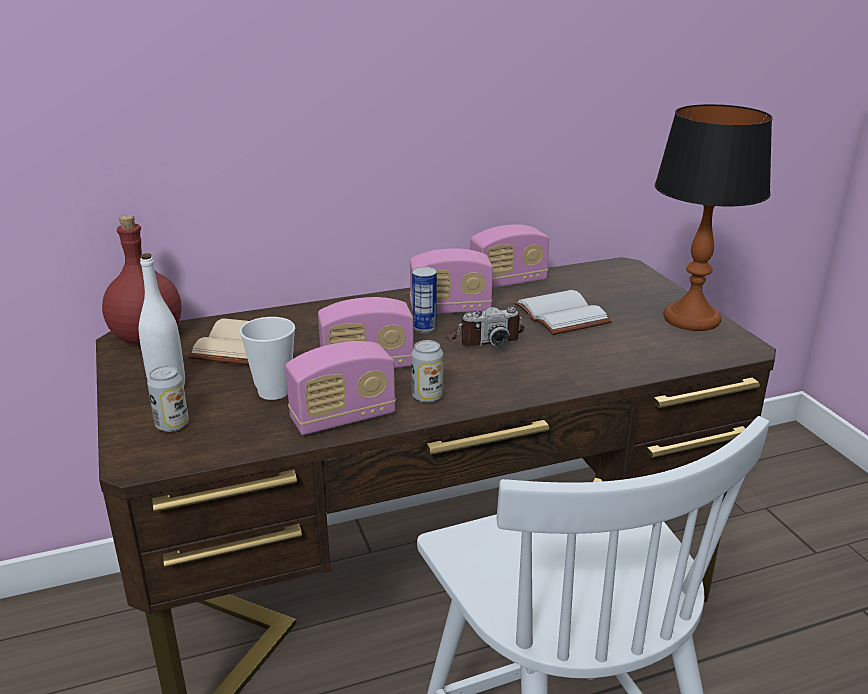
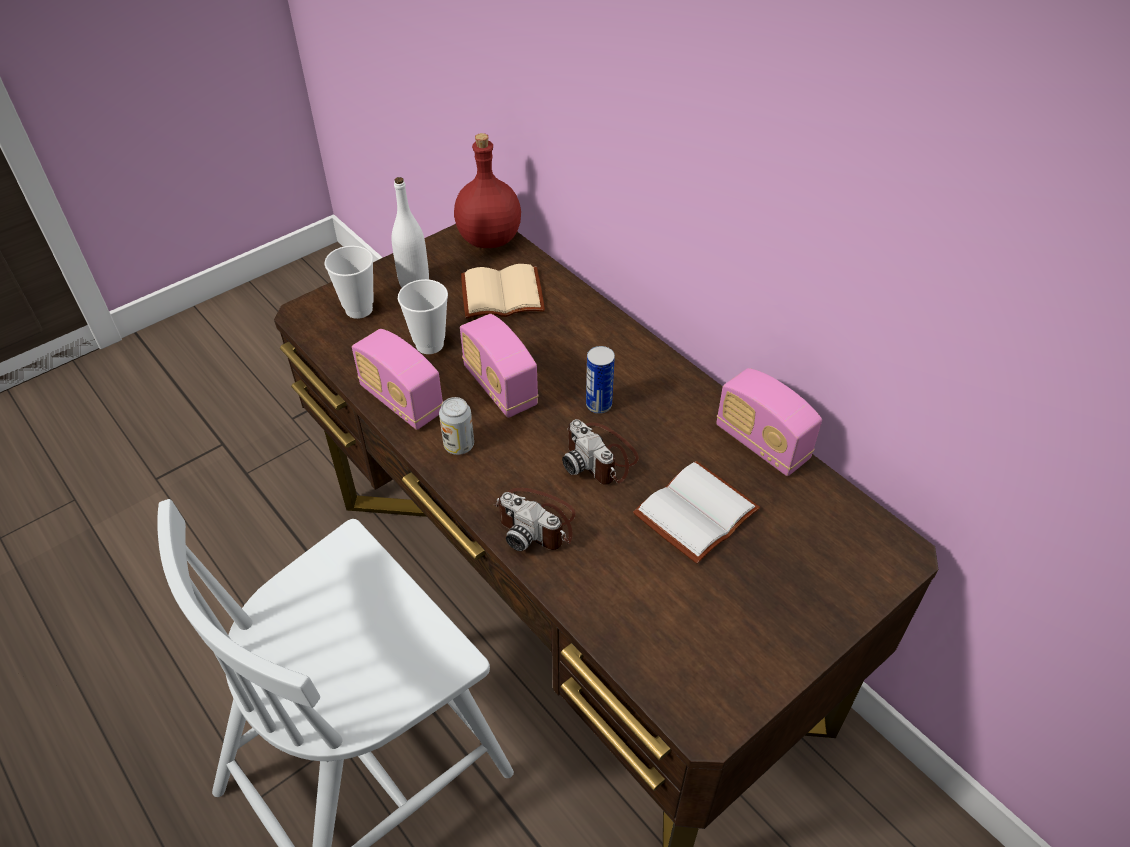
camera: 70 degrees right, 20 degrees up
can [147,366,189,432] -> cup [324,246,373,319]
radio [410,249,493,314] -> none
table lamp [655,104,773,331] -> none
none -> camera [494,488,576,551]

